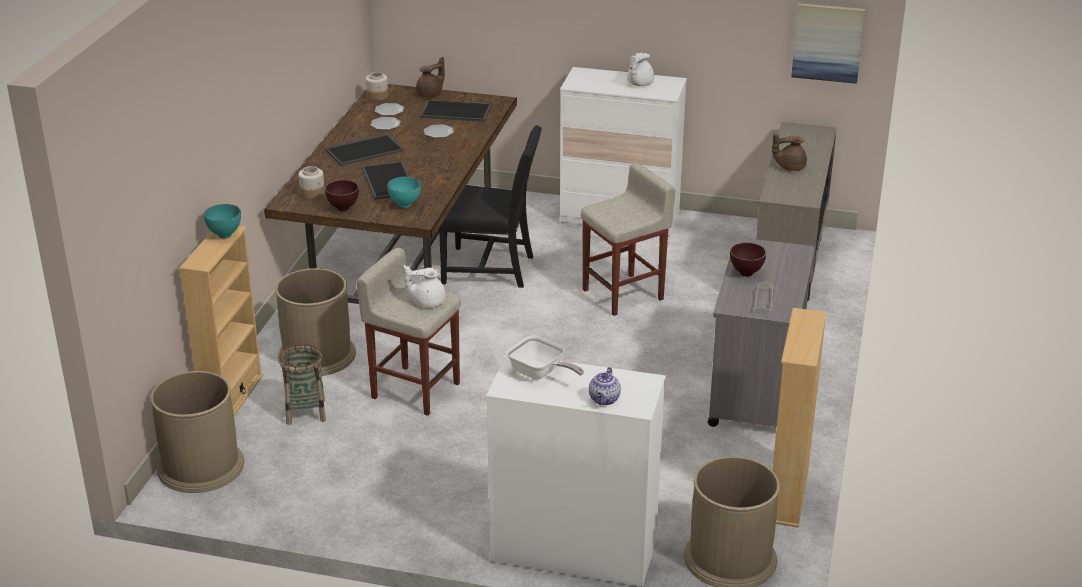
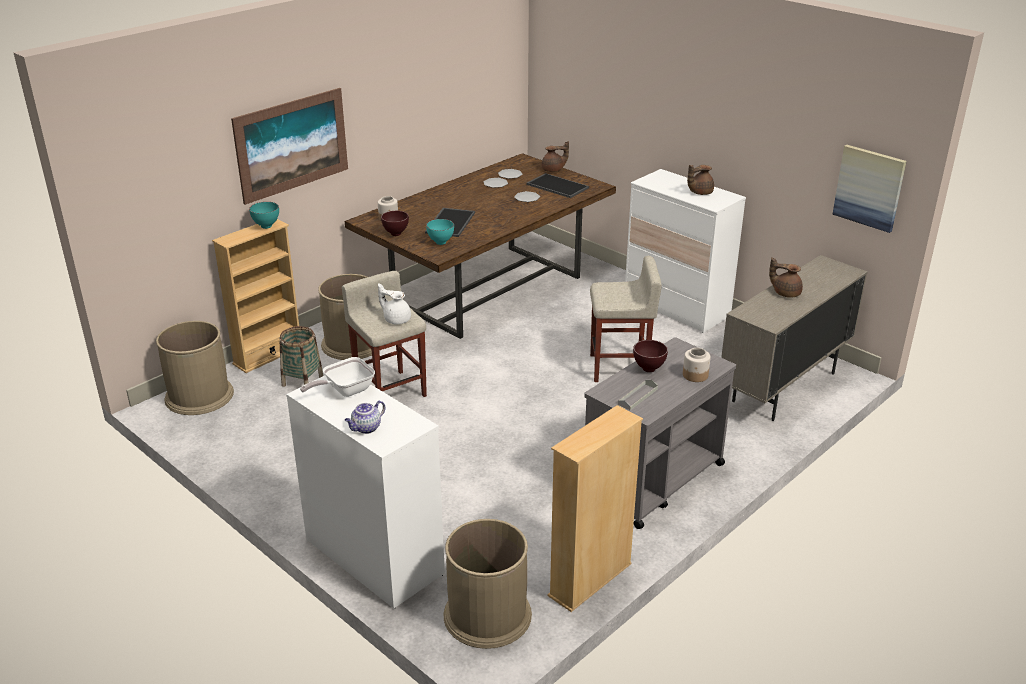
camera: 30 degrees right, 0 degrees up
tray [325,134,404,166] -> none
jar [366,72,388,101] -> jar moved to [683,348,711,382]
black chair [439,126,542,288] -> none
frying pan [506,335,584,380] -> frying pan turned 75 degrees clockwise [300,357,375,397]
white teapot [627,52,654,86] -> brown teapot [687,165,714,195]
none -> picture [231,88,348,205]

